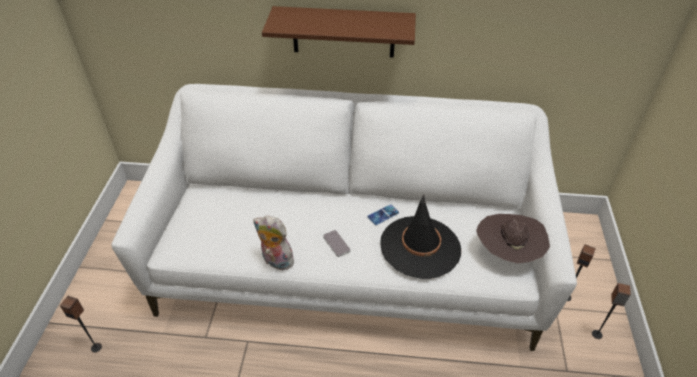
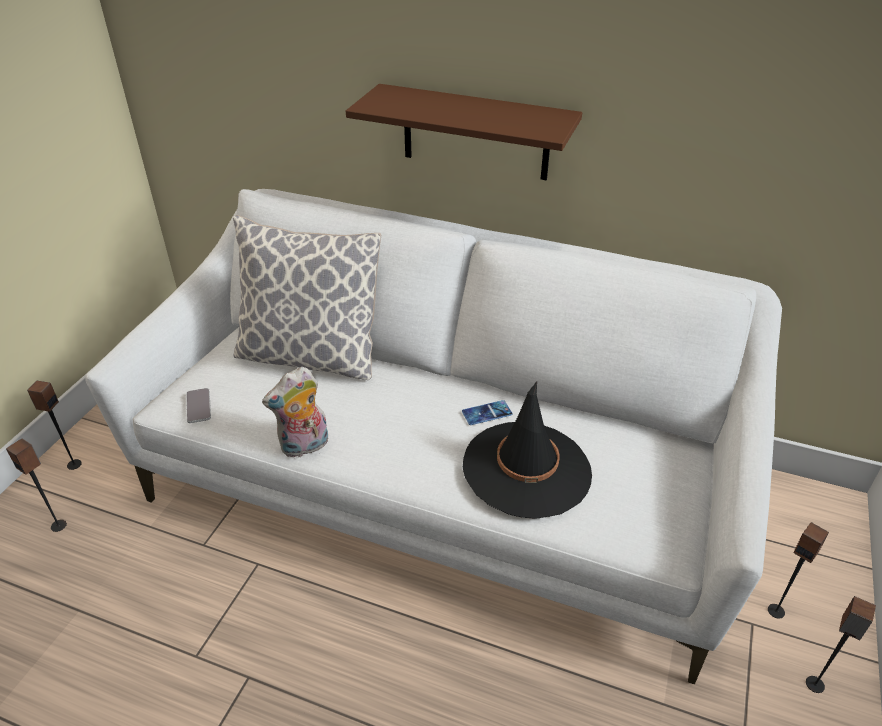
camera: 15 degrees right, 5 degrees down
plush toy [253,216,294,270] -> plush toy turned 75 degrees counterclockwise [262,367,328,457]
phone [323,230,351,257] -> phone moved to [186,388,211,423]
brown hat [476,214,550,263] -> none
none -> speaker [27,381,82,470]
none -> pillow [233,215,381,380]

